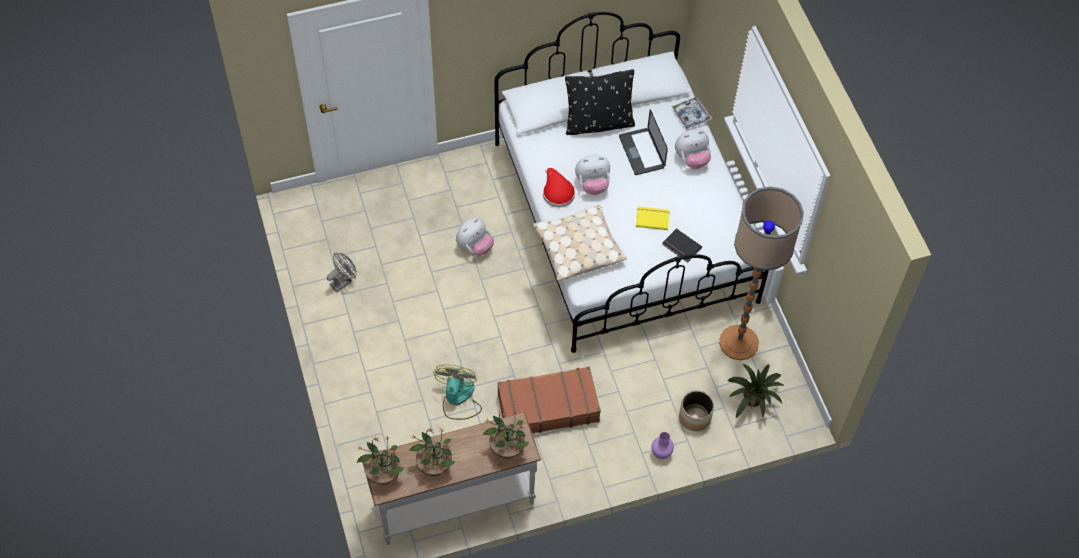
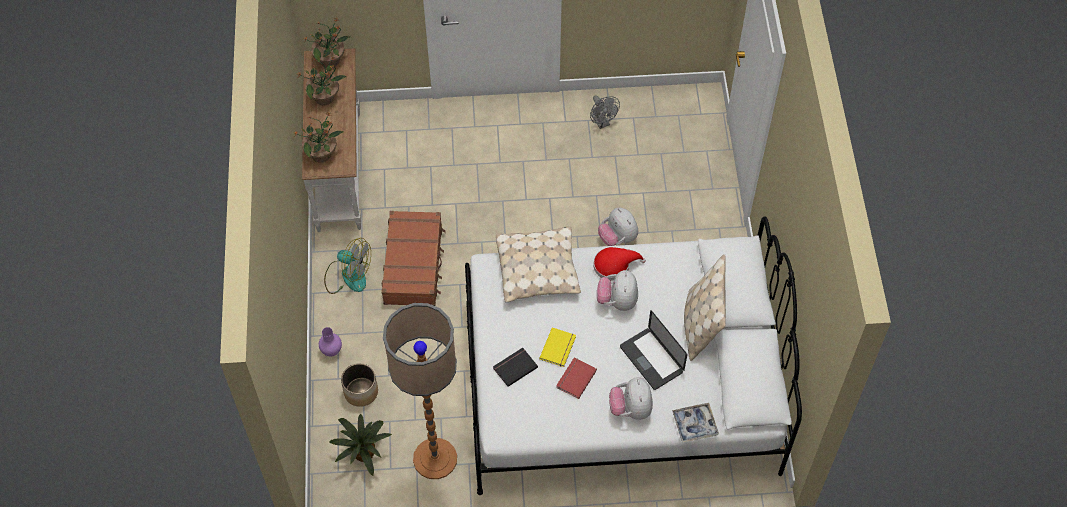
camera: 105 degrees right, 0 degrees up
fan [433,365,482,420] -> fan moved to [324,238,371,294]
black pillow [565,69,635,135] -> beige pillow [684,254,726,361]
laptop [619,109,668,175] -> laptop turned 120 degrees counterclockwise [620,310,687,390]
none -> red book [556,357,597,399]

